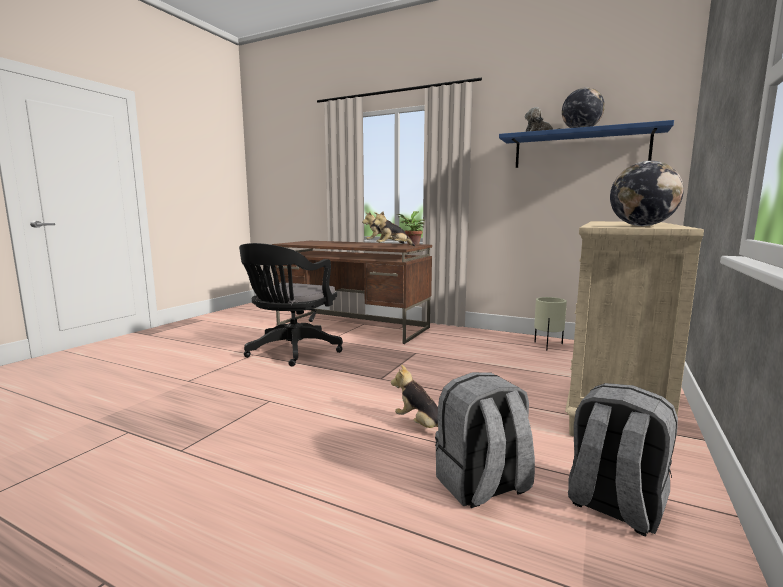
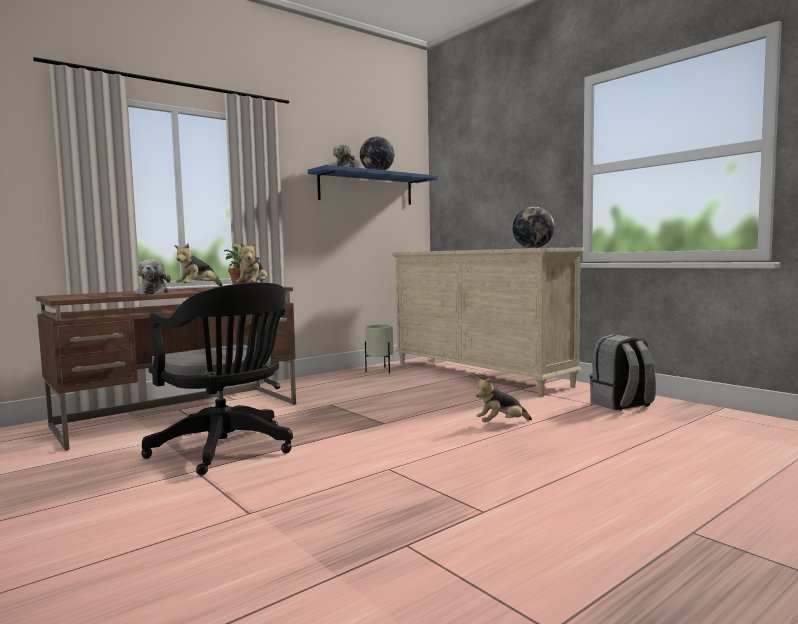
camera: 65 degrees left, 5 degrees down
grey backpack [435,372,535,508] -> none
none -> plush toy [135,259,171,295]

